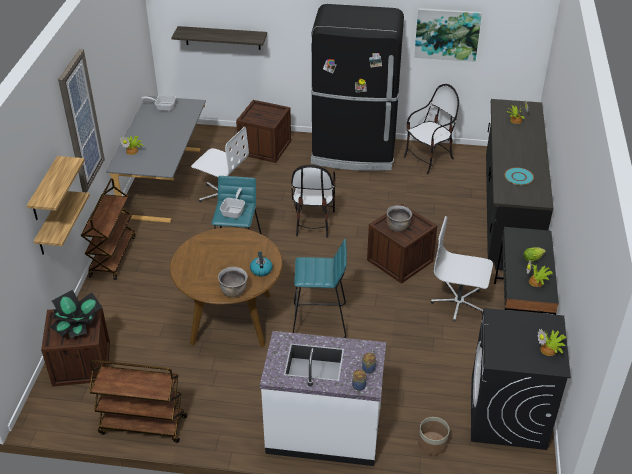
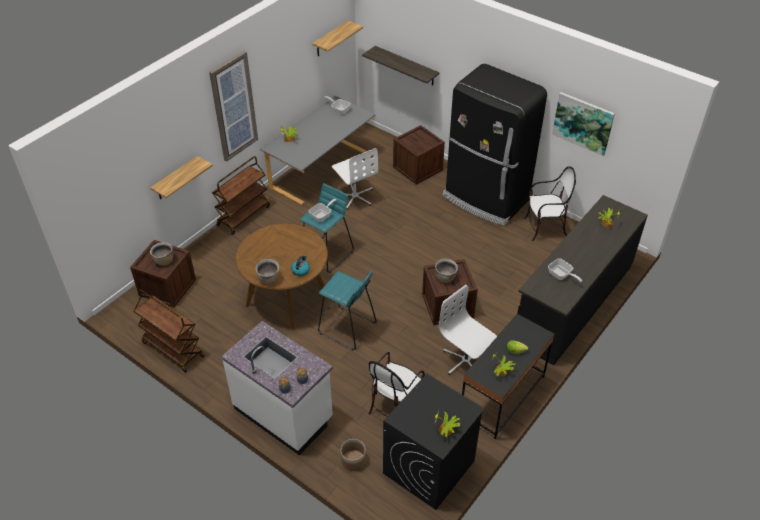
camera: 30 degrees right, 5 degrees up
shelf [27,156,85,220] -> shelf moved to [312,20,363,56]
potted plant [50,290,103,337] -> brown cooking pot [150,242,173,266]
chair [291,165,336,238] -> chair moved to [369,352,425,416]
turquoise plate [504,167,534,185] -> frying pan [548,258,582,282]

